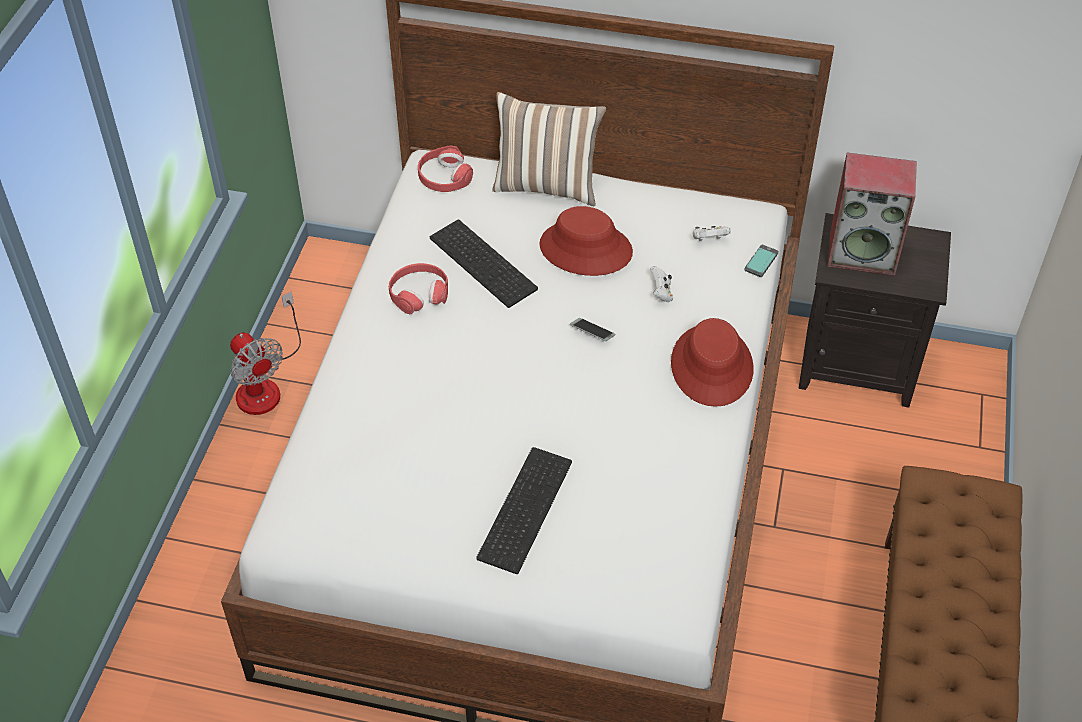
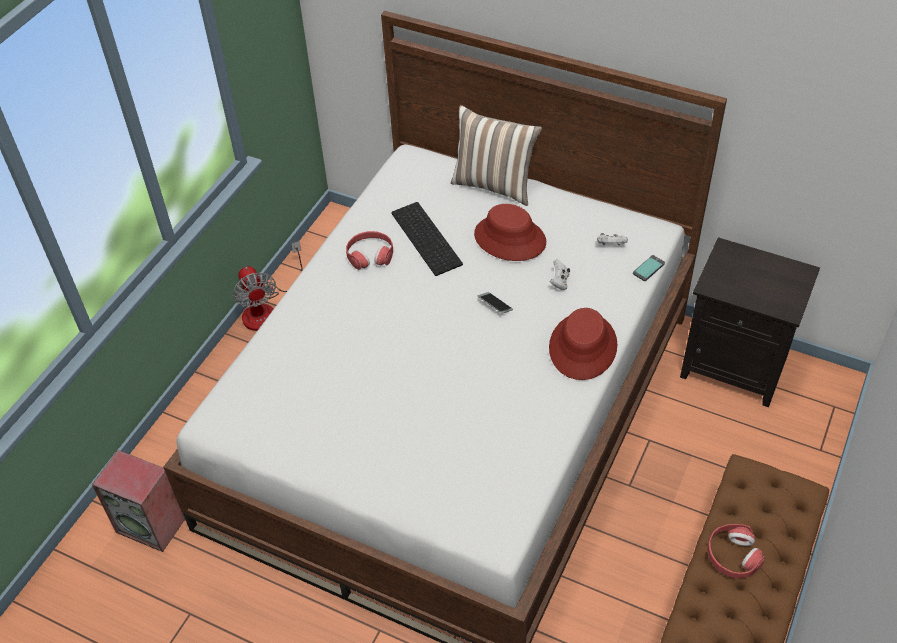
camera: 15 degrees right, 0 degrees up
red headphones [418,146,473,192] -> red headphones moved to [707,524,765,578]
keyboard [476,447,572,574] -> none
speaker [827,153,917,276] -> speaker moved to [92,450,185,552]

